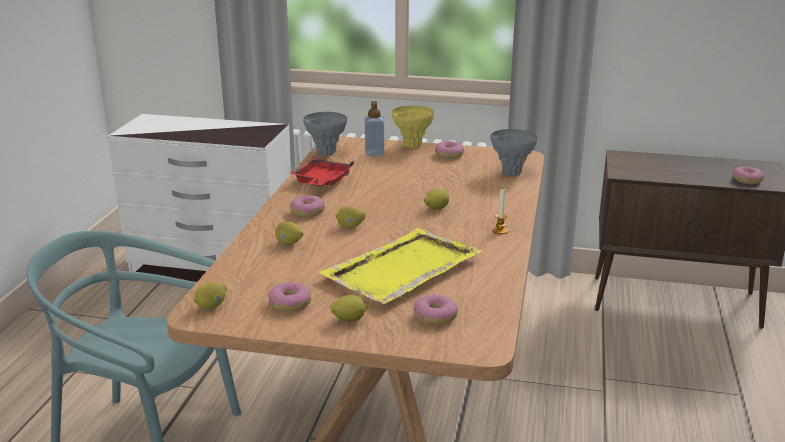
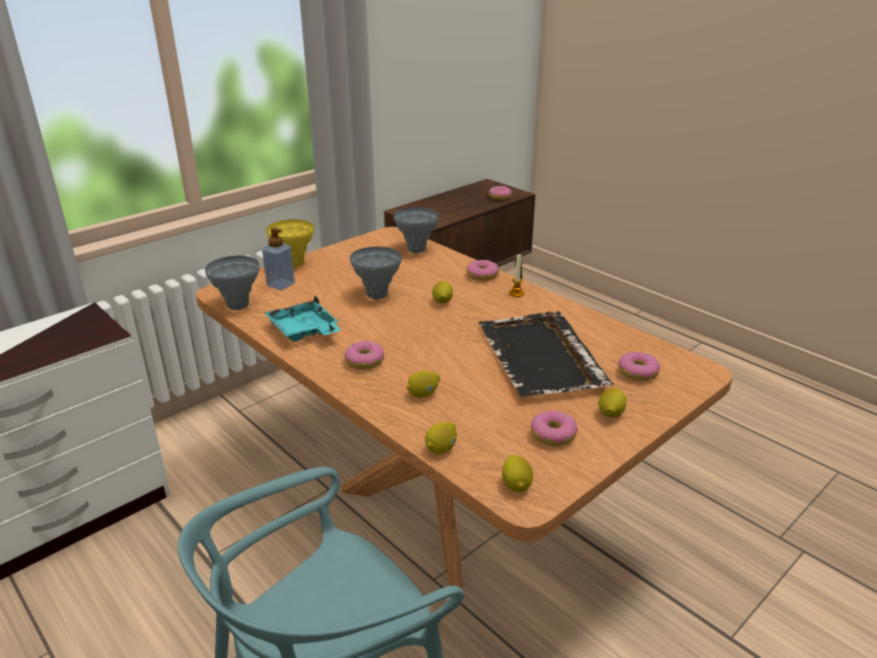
camera: 55 degrees left, 5 degrees up
red tray [290,158,354,187] -> turquoise tray [265,296,341,342]
yellow tray [318,228,482,304] -> black tray [479,311,613,397]
lemon [336,206,366,228] -> lemon moved to [425,422,457,454]
donut [435,141,464,159] -> donut moved to [466,260,499,281]
none -> grey vase [350,246,402,299]

